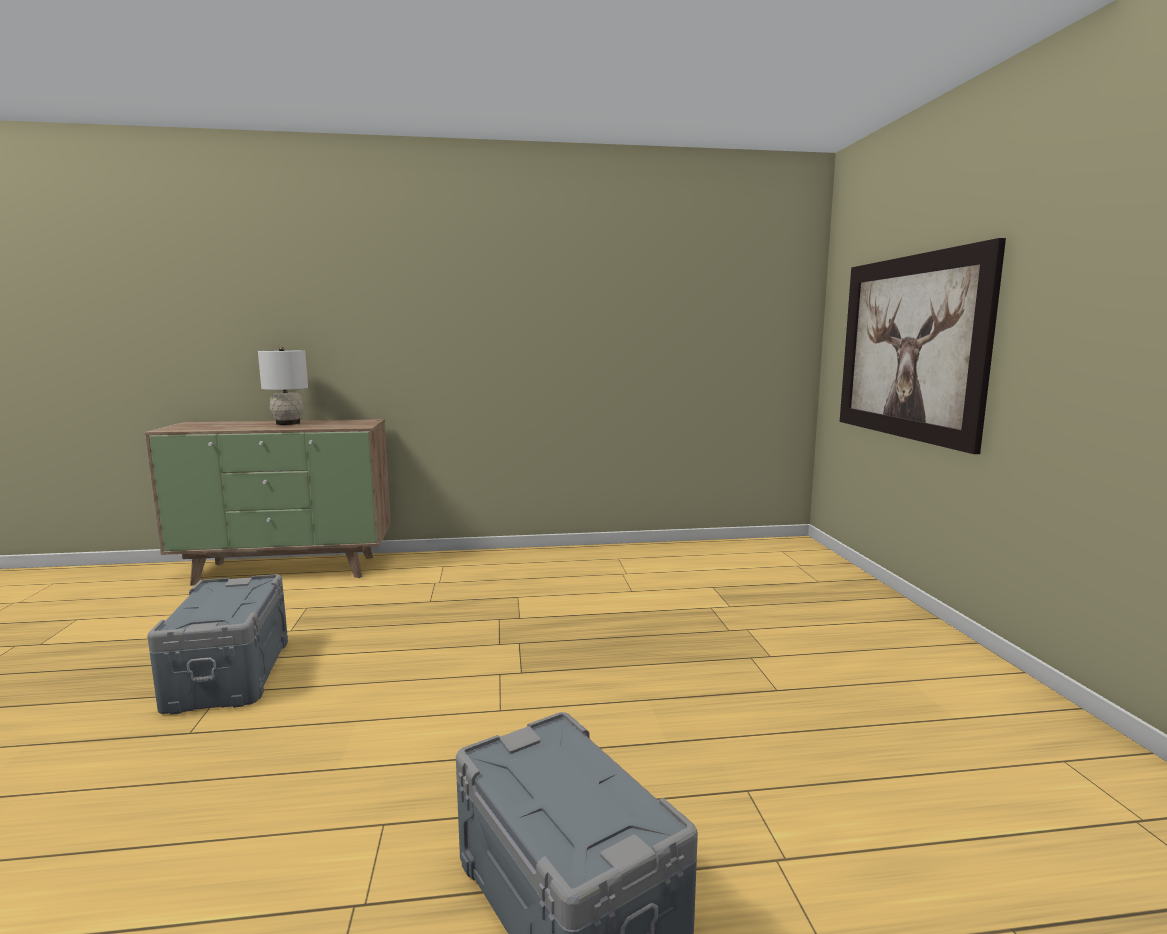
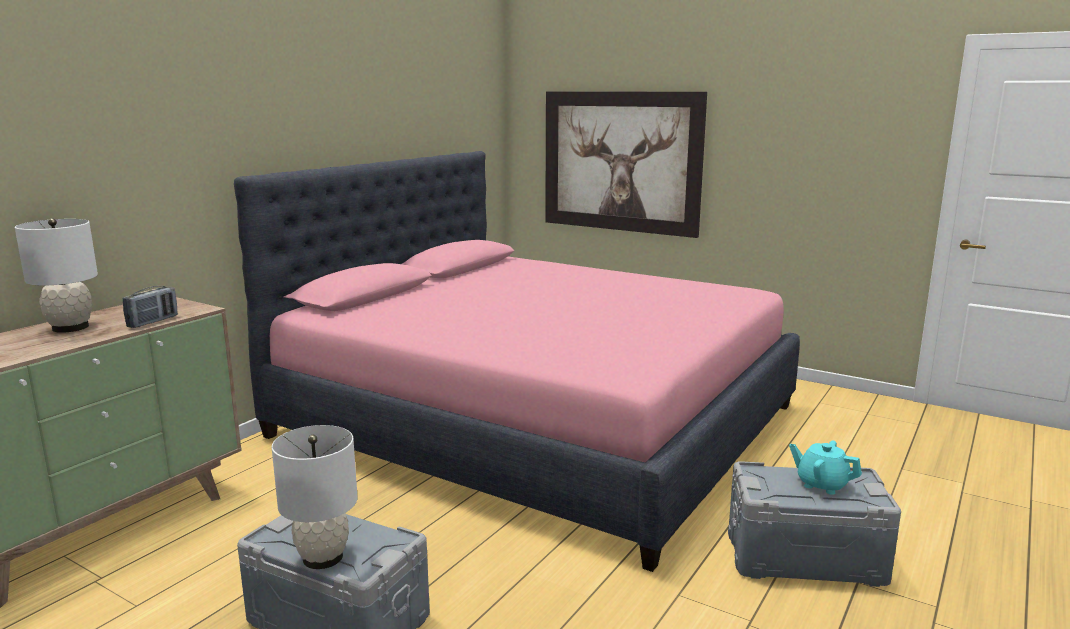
camera: 50 degrees left, 5 degrees up
none -> radio [123,286,178,328]
none -> pink bed [234,151,800,572]
none -> white table lamp [272,425,358,569]
none -> turquoise teapot [789,441,862,495]

